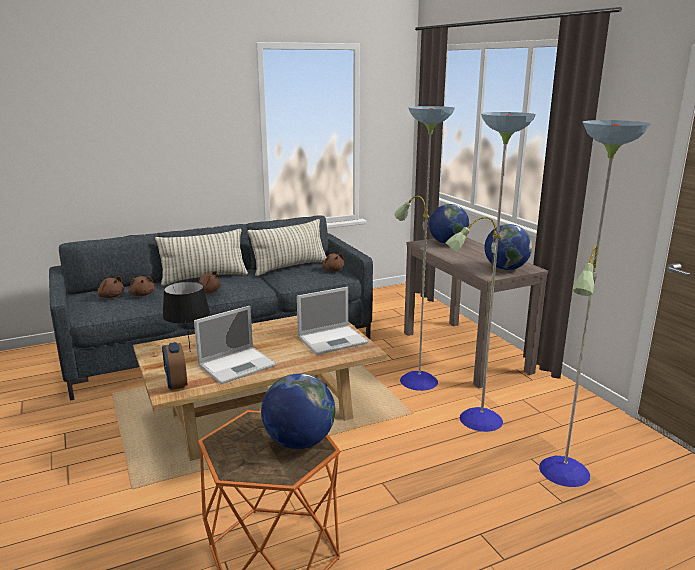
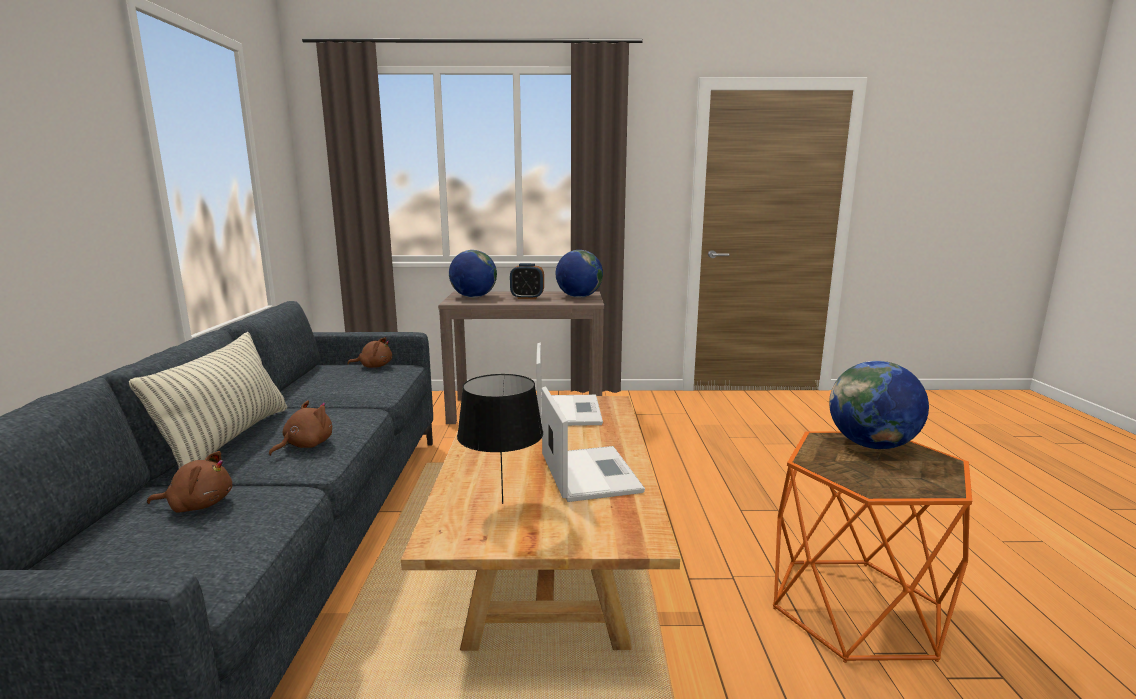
camera: 65 degrees left, 5 degrees down
brown plush toy [97,276,124,298] -> none
alarm clock [162,342,187,390] -> alarm clock moved to [510,263,544,299]
pillow [248,219,326,276] -> none
floor lamp [394,106,650,487] -> none

